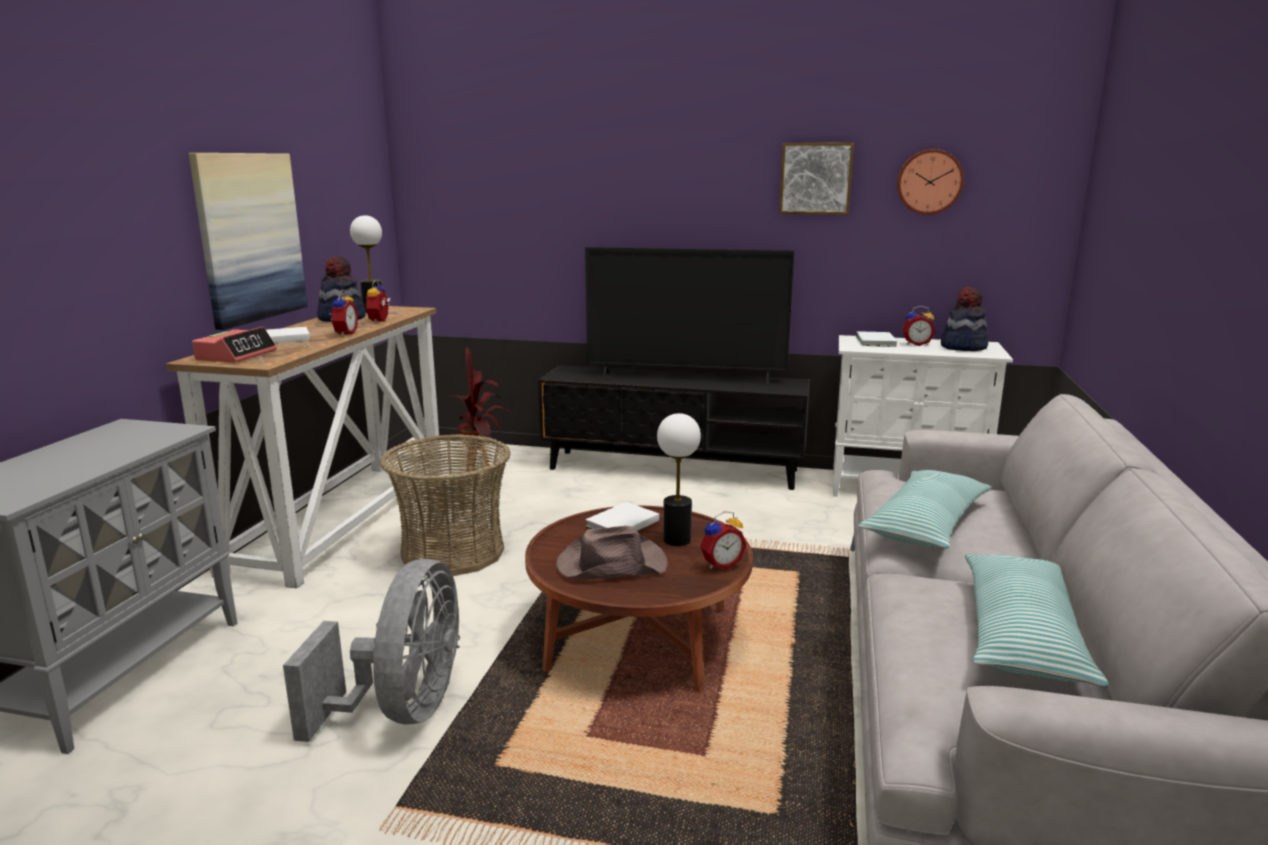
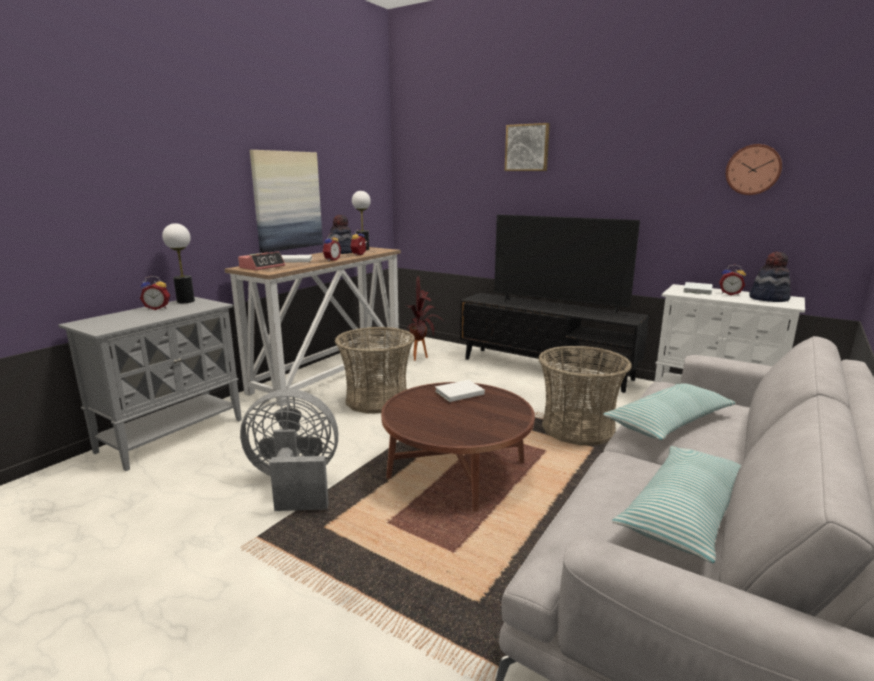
camera: 20 degrees right, 0 degrees up
grey fan [283,559,460,742] -> grey fan turned 120 degrees counterclockwise [240,389,338,511]
brown hat [556,526,668,579] -> none
table lamp [657,413,701,546] -> table lamp moved to [162,223,195,303]
alarm clock [700,511,747,569] -> alarm clock moved to [140,276,170,310]
picture [779,143,854,215] -> picture moved to [505,123,550,171]
none -> basket [538,346,632,445]

